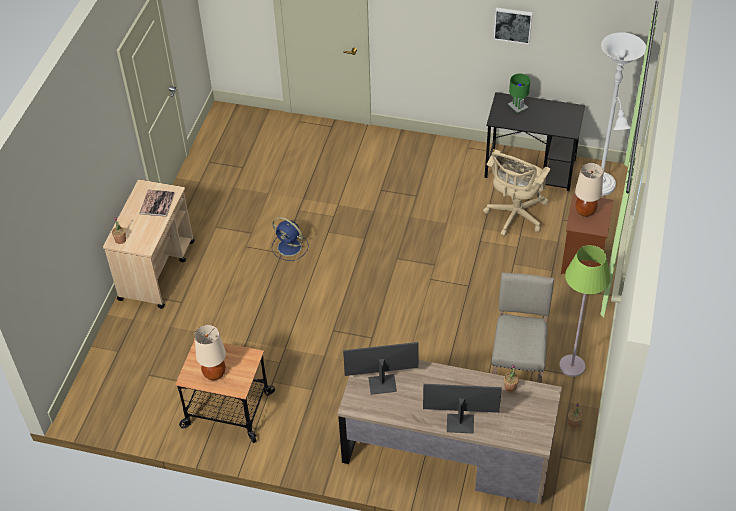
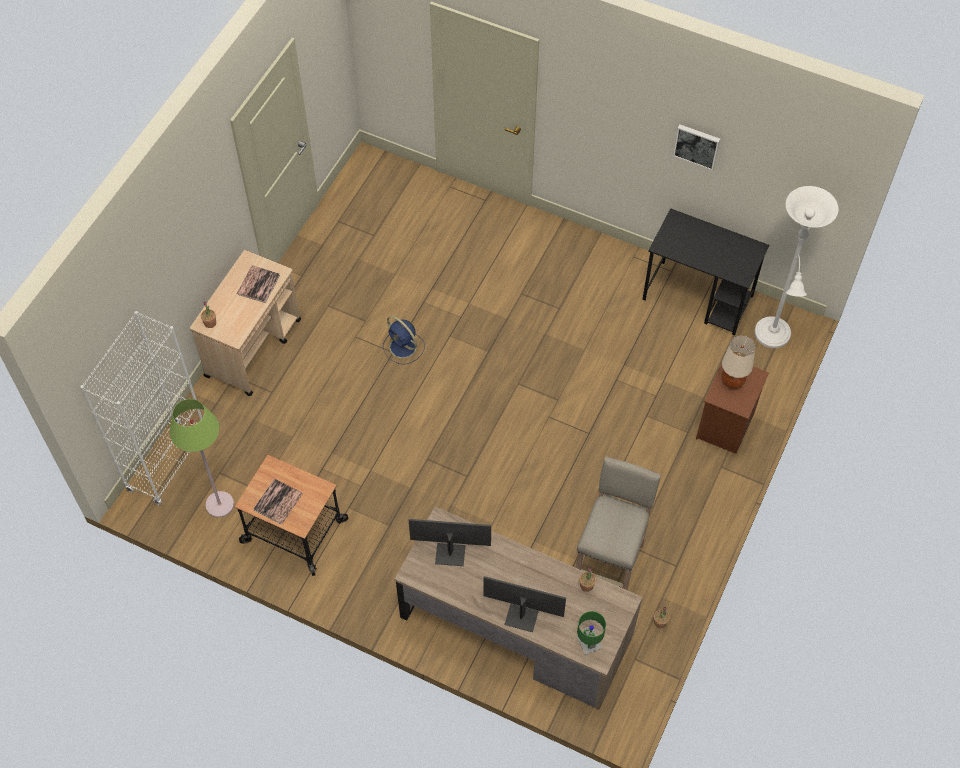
camera: 10 degrees right, 10 degrees up
beige table lamp [194,325,226,380] -> book [253,479,303,525]
beige office chair [483,150,551,236] -> none
green table lamp [508,74,530,113] -> green table lamp moved to [576,611,606,655]
green floor lamp [559,245,611,377] -> green floor lamp moved to [170,399,234,518]
none -> white bookcase [80,311,202,505]

